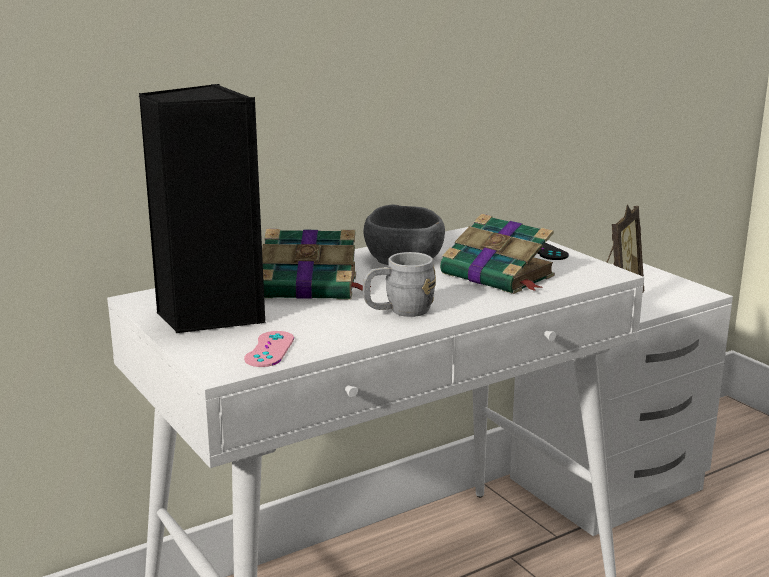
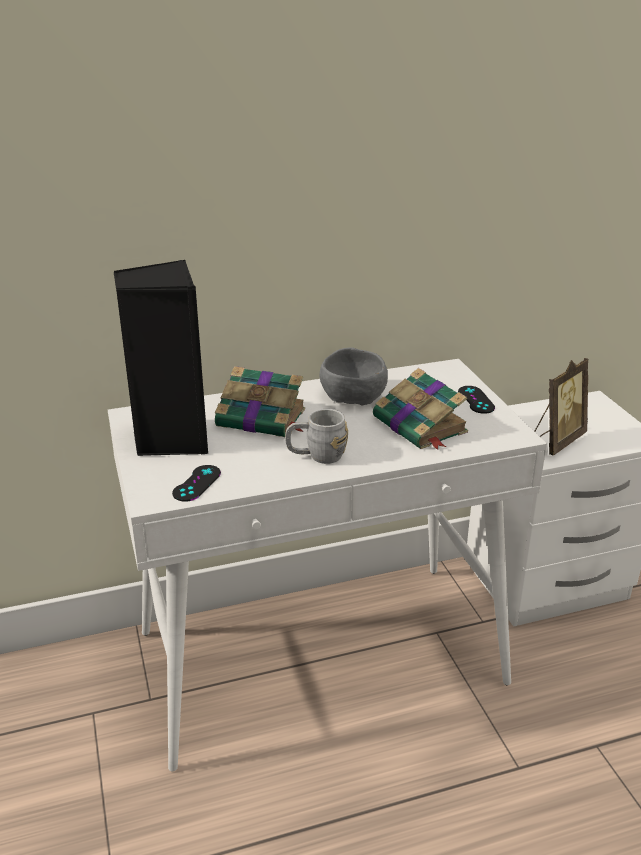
camera: 15 degrees right, 10 degrees up
pink game controller [244,331,294,367] -> black game controller [172,465,221,502]

